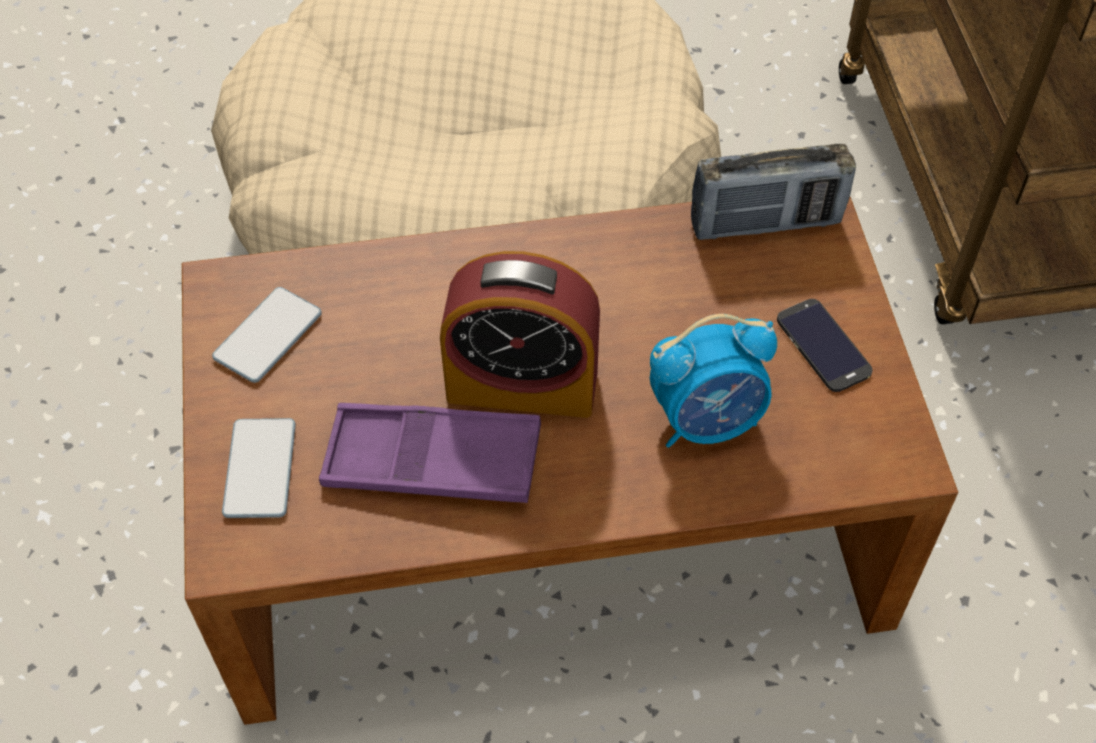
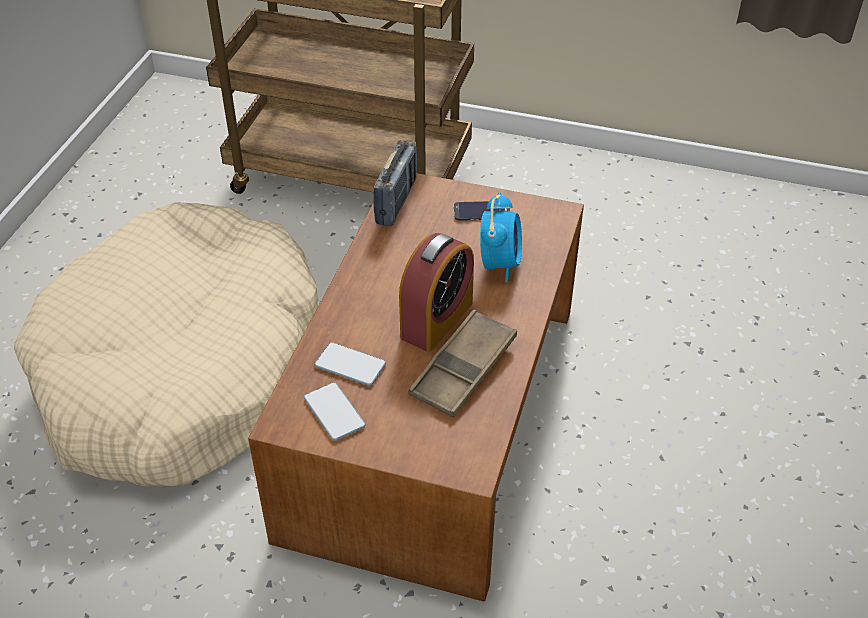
camera: 65 degrees left, 10 degrees down
phone [222,418,296,518] -> phone moved to [315,342,386,386]
purple tray [319,403,541,503] -> brown tray [408,309,517,417]

